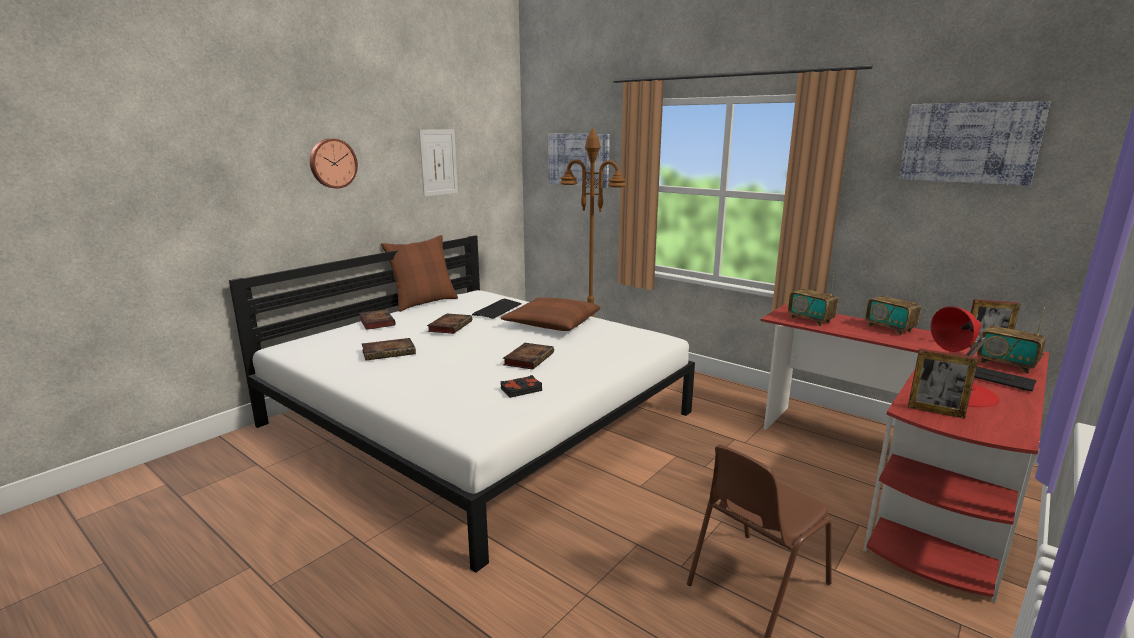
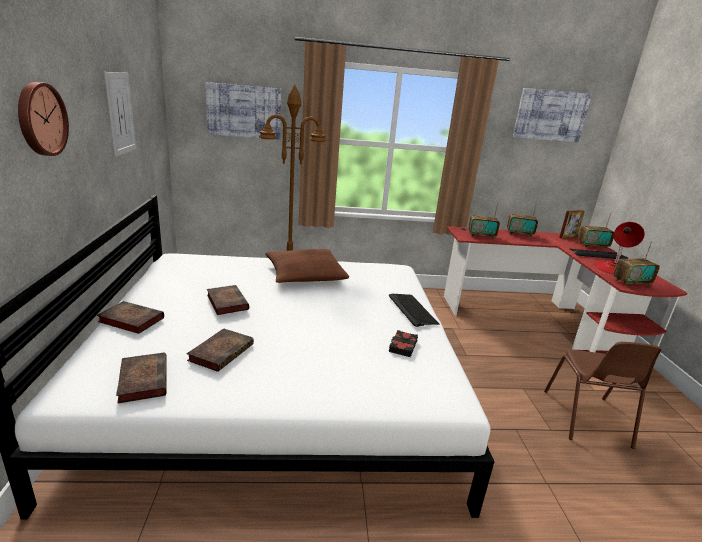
camera: 45 degrees left, 5 degrees up
brown pillow [381,235,458,312] -> none
keyboard [472,298,522,319] -> keyboard moved to [389,294,439,327]
book [503,343,554,370] -> book moved to [116,352,167,404]
picture frame [908,348,978,419] -> radio [613,241,660,287]

